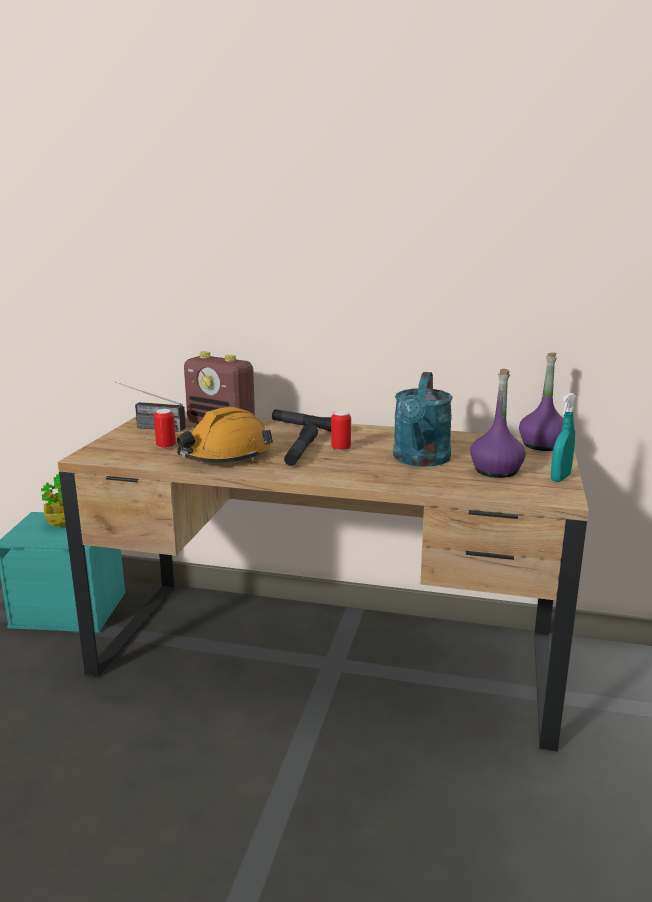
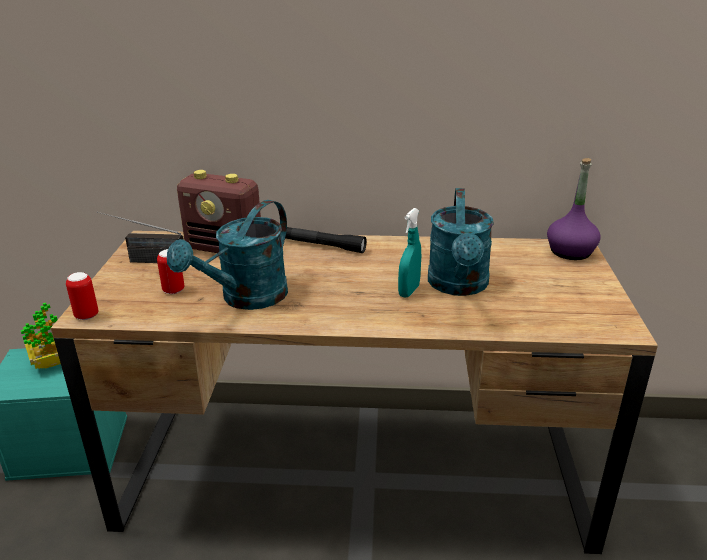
camera: 10 degrees left, 10 degrees up
orange hard hat [177,407,273,463] -> turquoise watering can [167,200,288,310]
black flashlight [284,424,318,466] -> none
can [331,411,351,451] -> can moved to [66,272,99,320]
purple bottle [470,369,526,478] -> none
turquoise spray bottle [551,393,576,482] -> turquoise spray bottle moved to [398,208,421,298]

